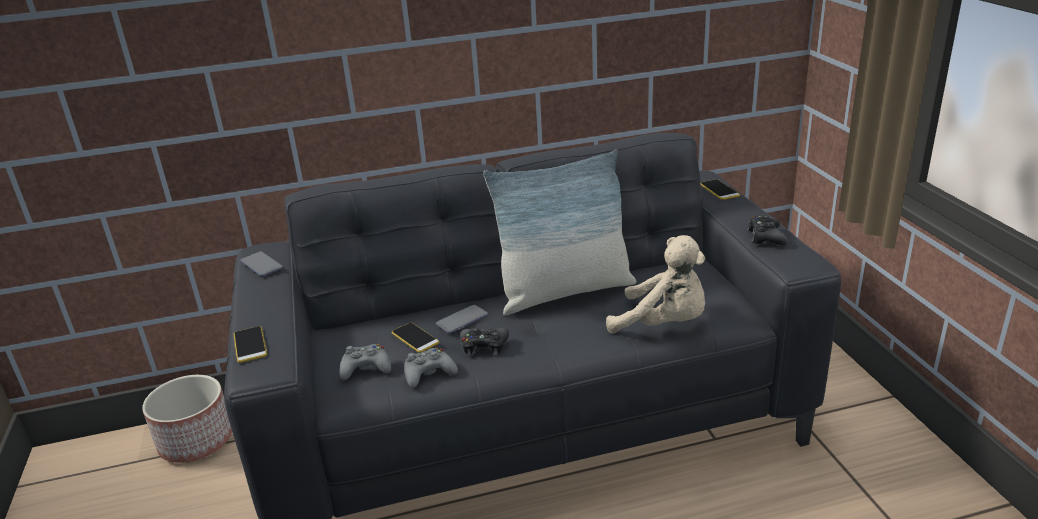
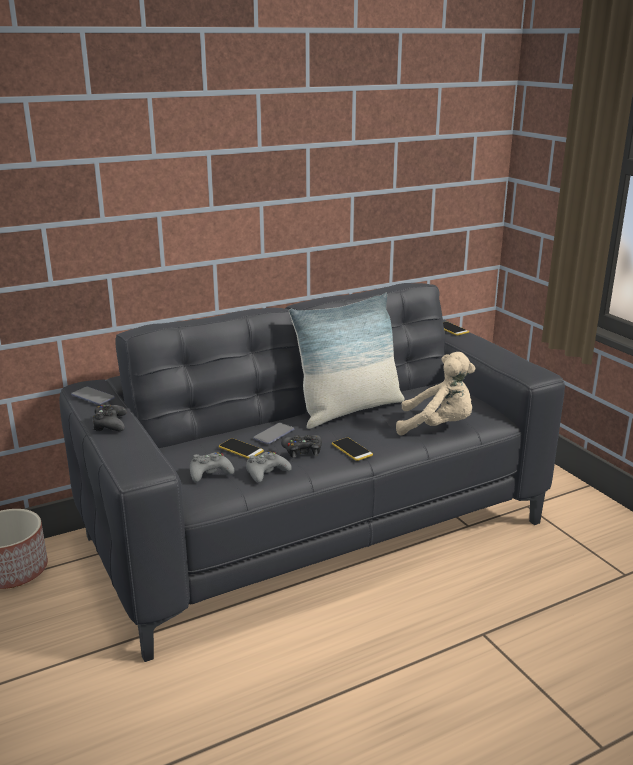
camera: 15 degrees left, 5 degrees down
phone [234,326,267,363] -> phone moved to [332,437,373,461]
black game controller [747,215,788,245] -> black game controller moved to [93,404,127,431]

